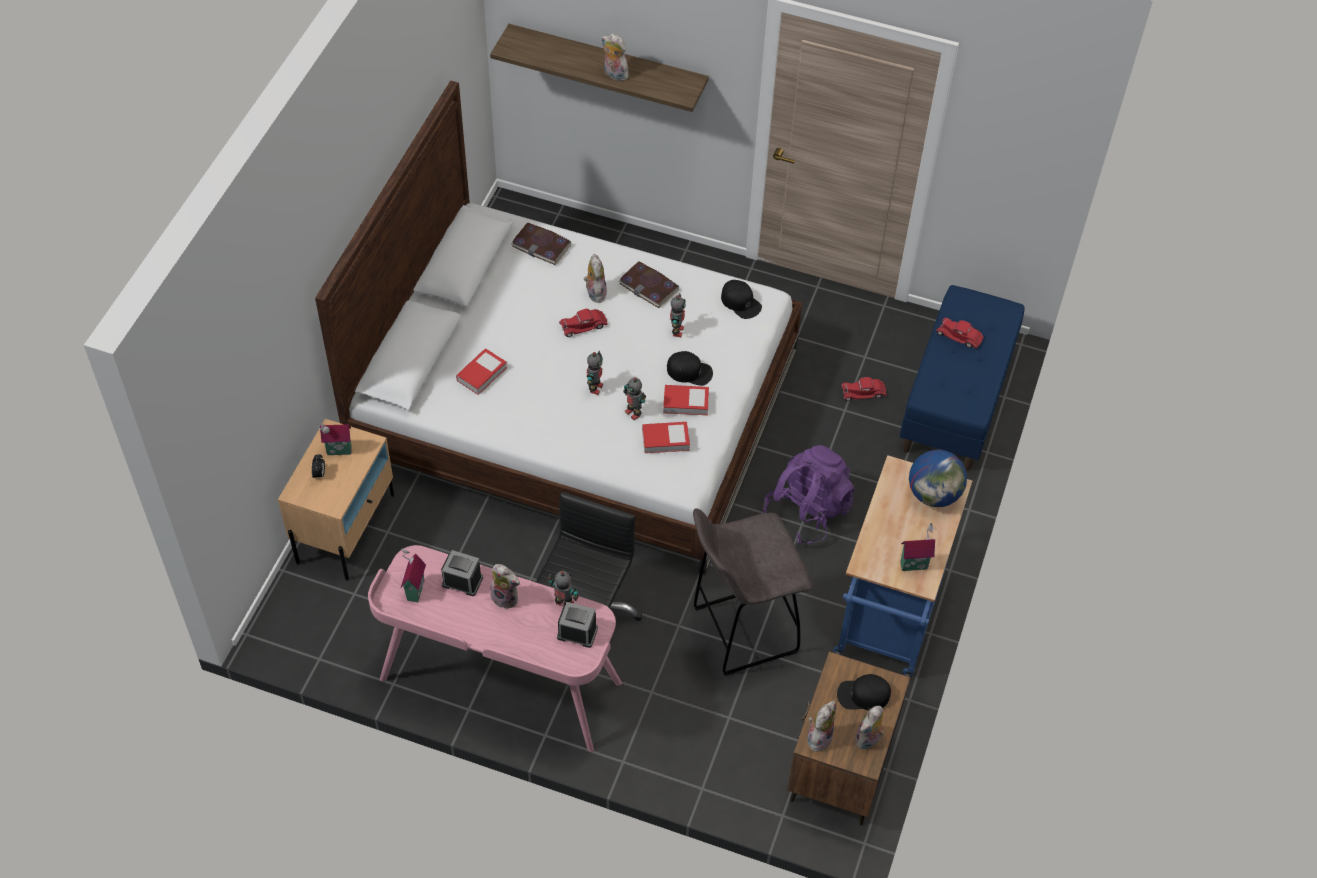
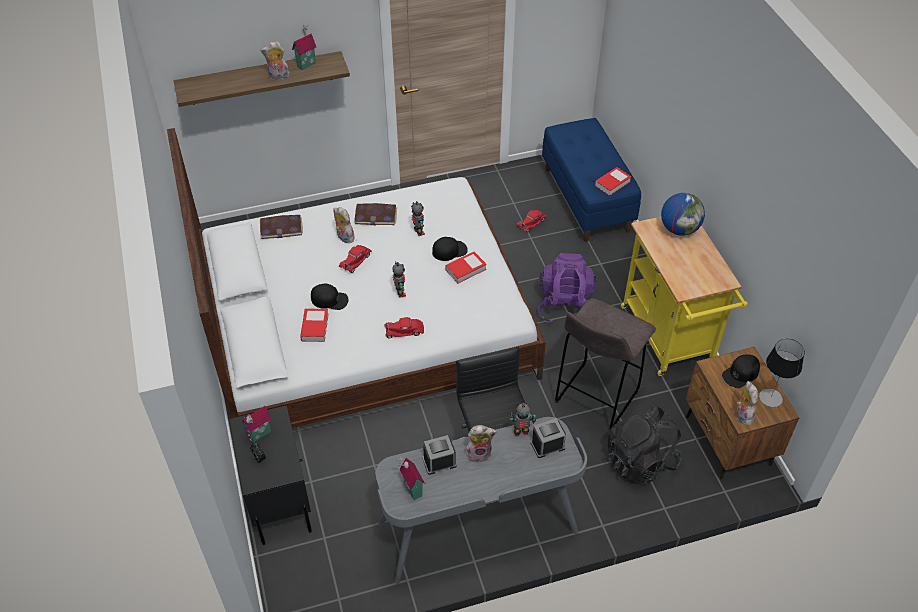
camera: 35 degrees left, 5 degrees down
beige nightstand [278,419,394,581] -> black nightstand [229,405,312,545]
pink desk [368,545,622,752] -> grey desk [376,417,587,584]
toy robot [623,377,646,420] -> none
book [642,422,690,453] -> book moved to [595,167,631,196]
black cap [721,280,762,319] -> black cap moved to [311,283,348,310]
blue cart [833,455,973,677] -> yellow cart [621,217,748,376]
plush toy [854,706,884,750] -> table lamp [759,339,805,407]
toy house [900,523,936,571] -> toy house moved to [292,24,316,70]
red toy car [936,318,984,348] -> red toy car moved to [384,317,424,339]
none -> black backpack [607,405,682,483]

